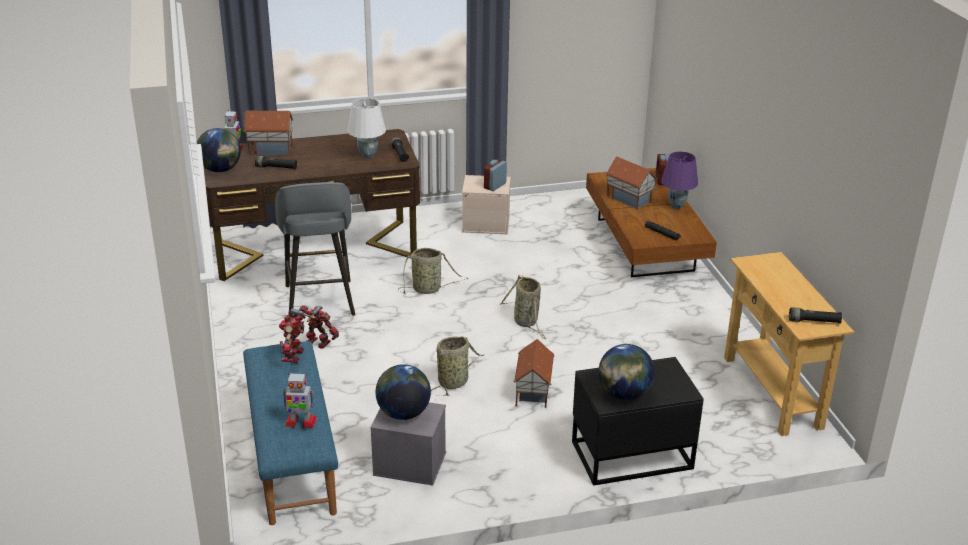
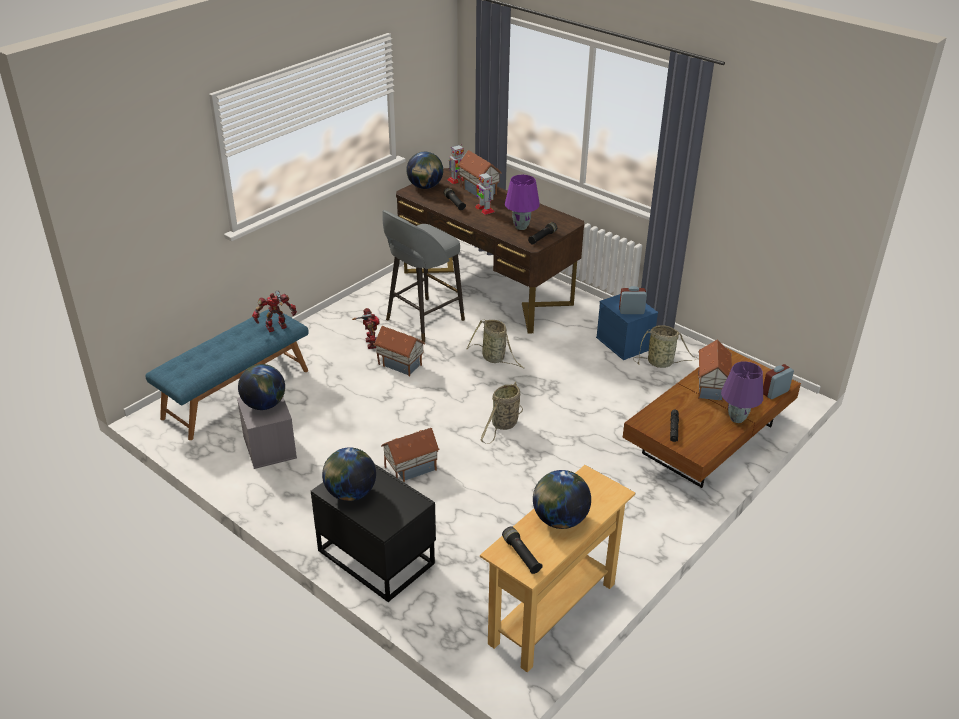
camera: 55 degrees right, 5 degrees up
toy robot [282,373,317,428] -> toy robot moved to [475,172,495,215]
white table lamp [348,98,386,159] -> purple table lamp [505,175,540,230]
basket [431,336,484,396] -> basket moved to [633,325,699,368]
beige storage box [462,175,511,234] -> blue storage box [596,294,658,360]
none -> toy house [374,326,426,377]
none -> globe [533,470,591,529]

